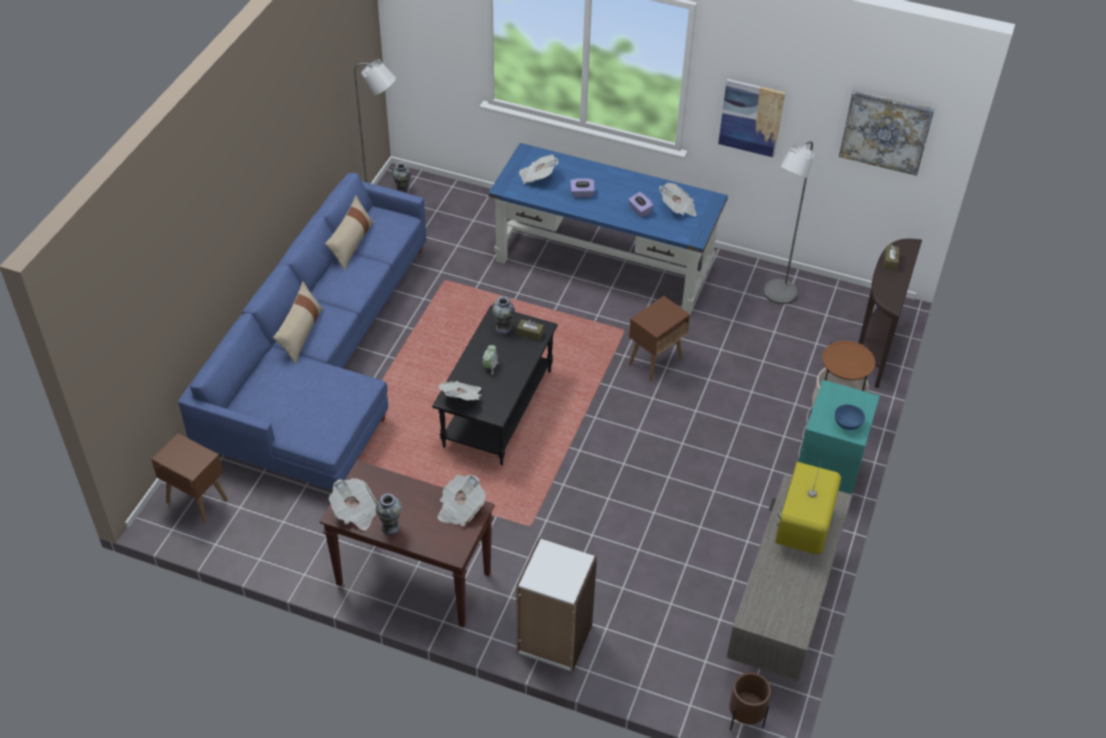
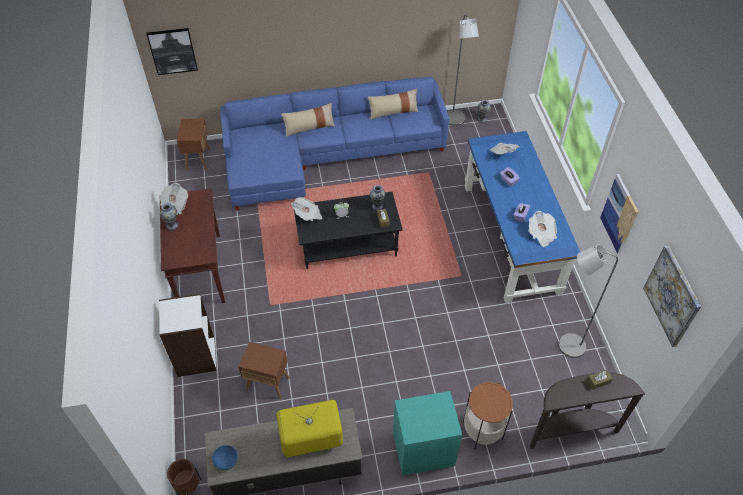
camera: 60 degrees right, 5 degrees up
newspaper [438,475,486,526] -> none
brown side table [628,296,690,381] -> brown side table moved to [238,342,290,399]
blue bowl [835,404,865,430] -> blue bowl moved to [212,445,238,470]
none -> picture [147,28,198,75]

